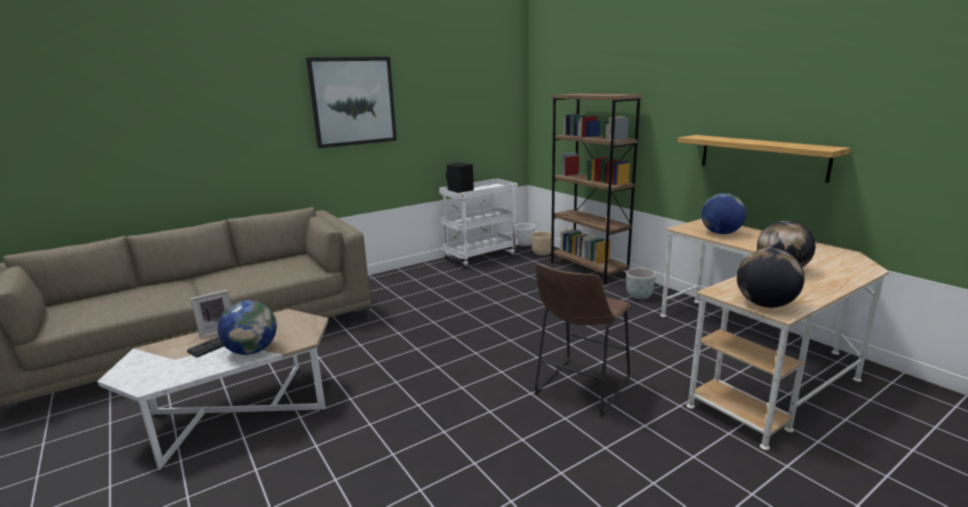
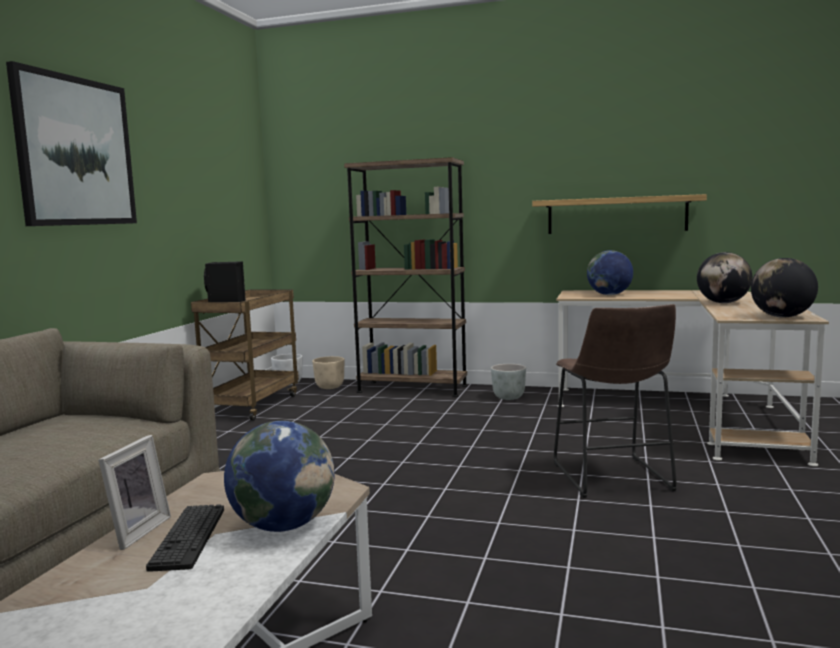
camera: 40 degrees left, 10 degrees down
white cart [439,178,518,268] -> brown cart [191,289,299,421]

